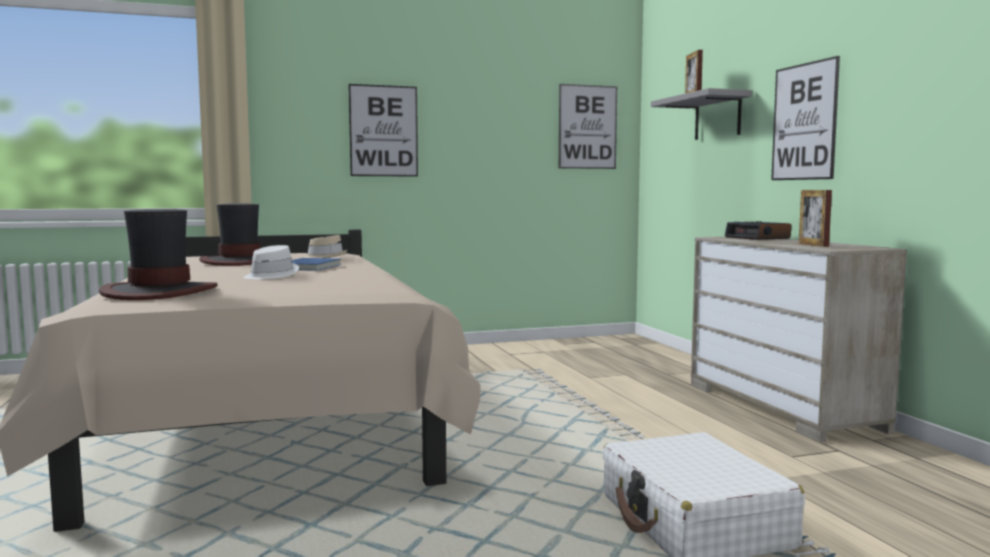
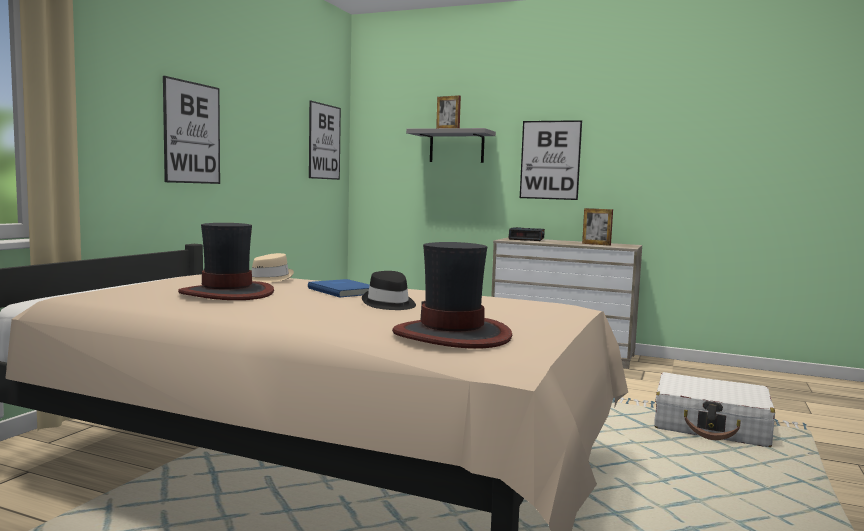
camera: 50 degrees left, 0 degrees up
white hat [243,245,299,279] -> black hat [362,271,416,310]

